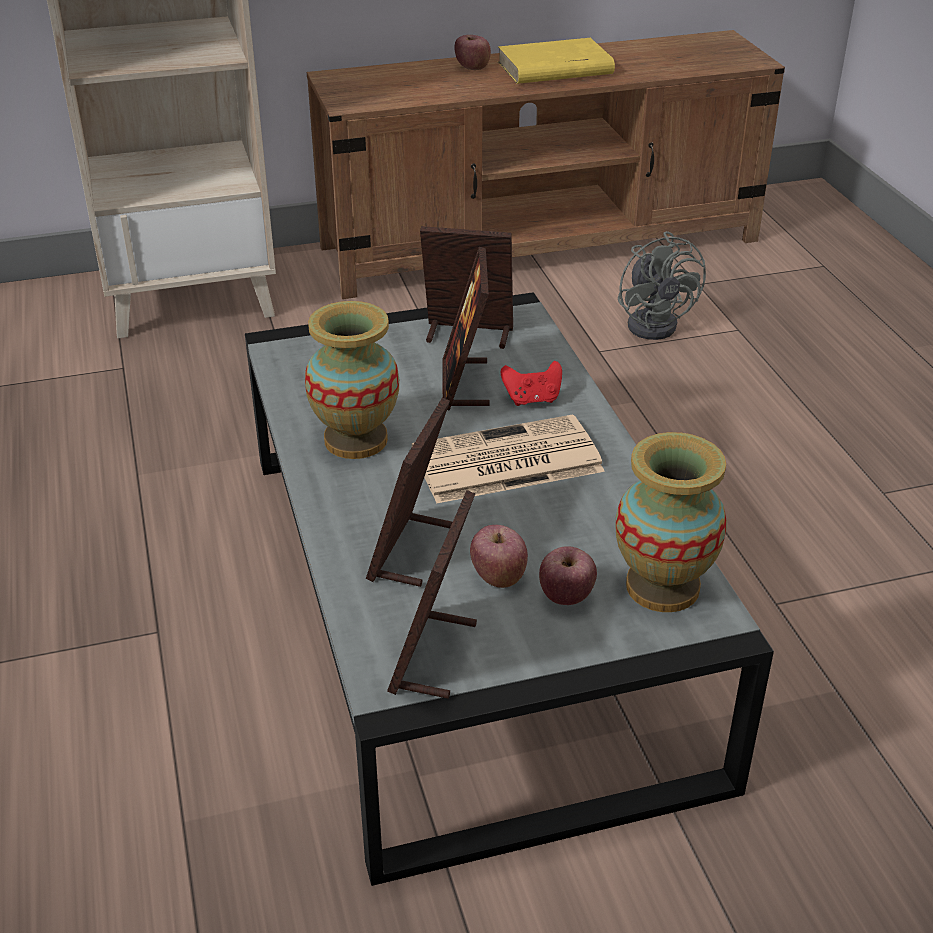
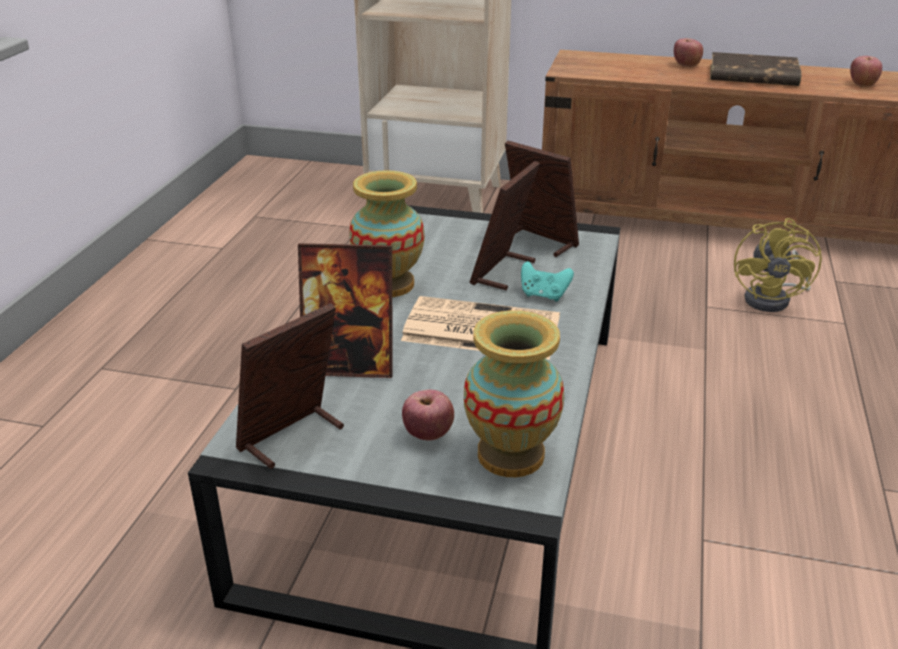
camera: 30 degrees right, 5 degrees down
picture frame [366,398,453,587] -> picture frame turned 135 degrees counterclockwise [298,243,393,378]
apple [470,525,528,588] -> apple moved to [850,56,882,87]
yellow book [498,38,615,84] -> brown book [710,52,802,86]
red game controller [501,361,562,406] -> turquoise game controller [521,261,574,302]
grey fan [618,231,706,340] -> yellow fan [734,218,822,312]

